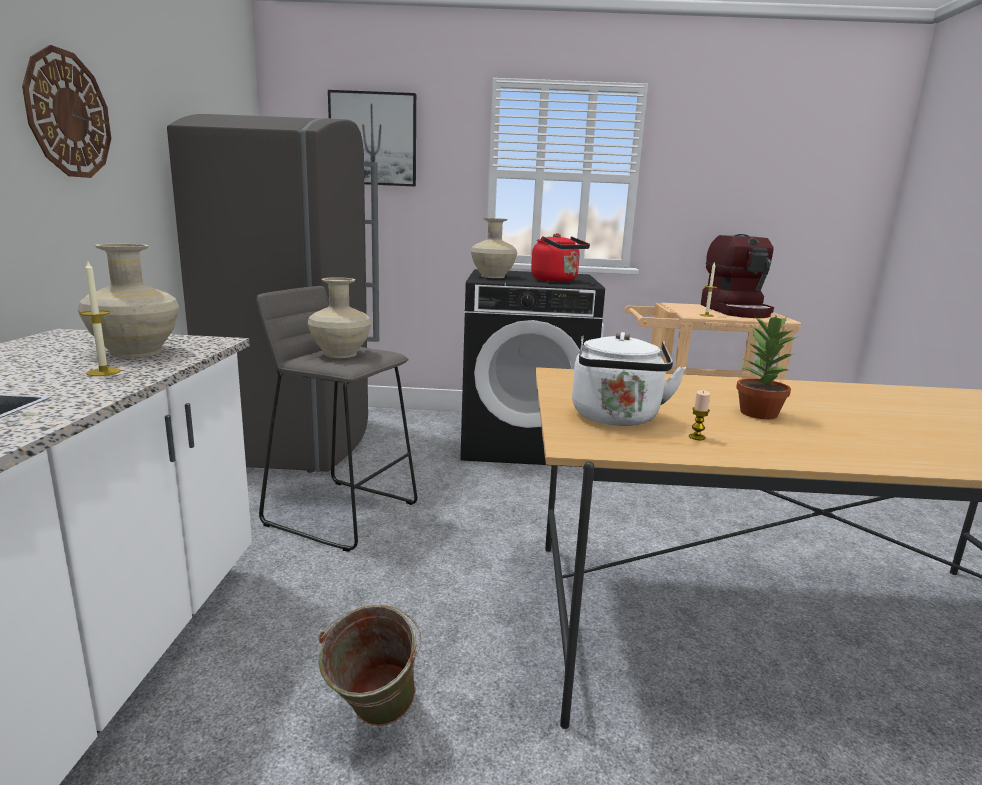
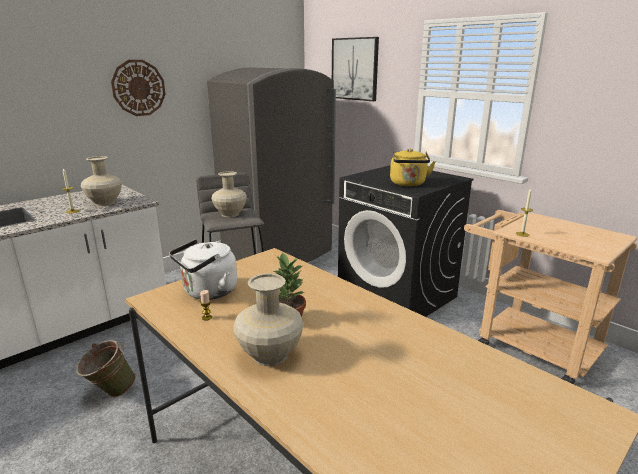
camera: 45 degrees right, 5 degrees up
beige vase [471,218,517,278] -> beige vase moved to [233,273,304,366]
red kettle [531,233,590,282] -> yellow kettle [390,149,436,186]
coffee machine [701,234,774,318] -> none

